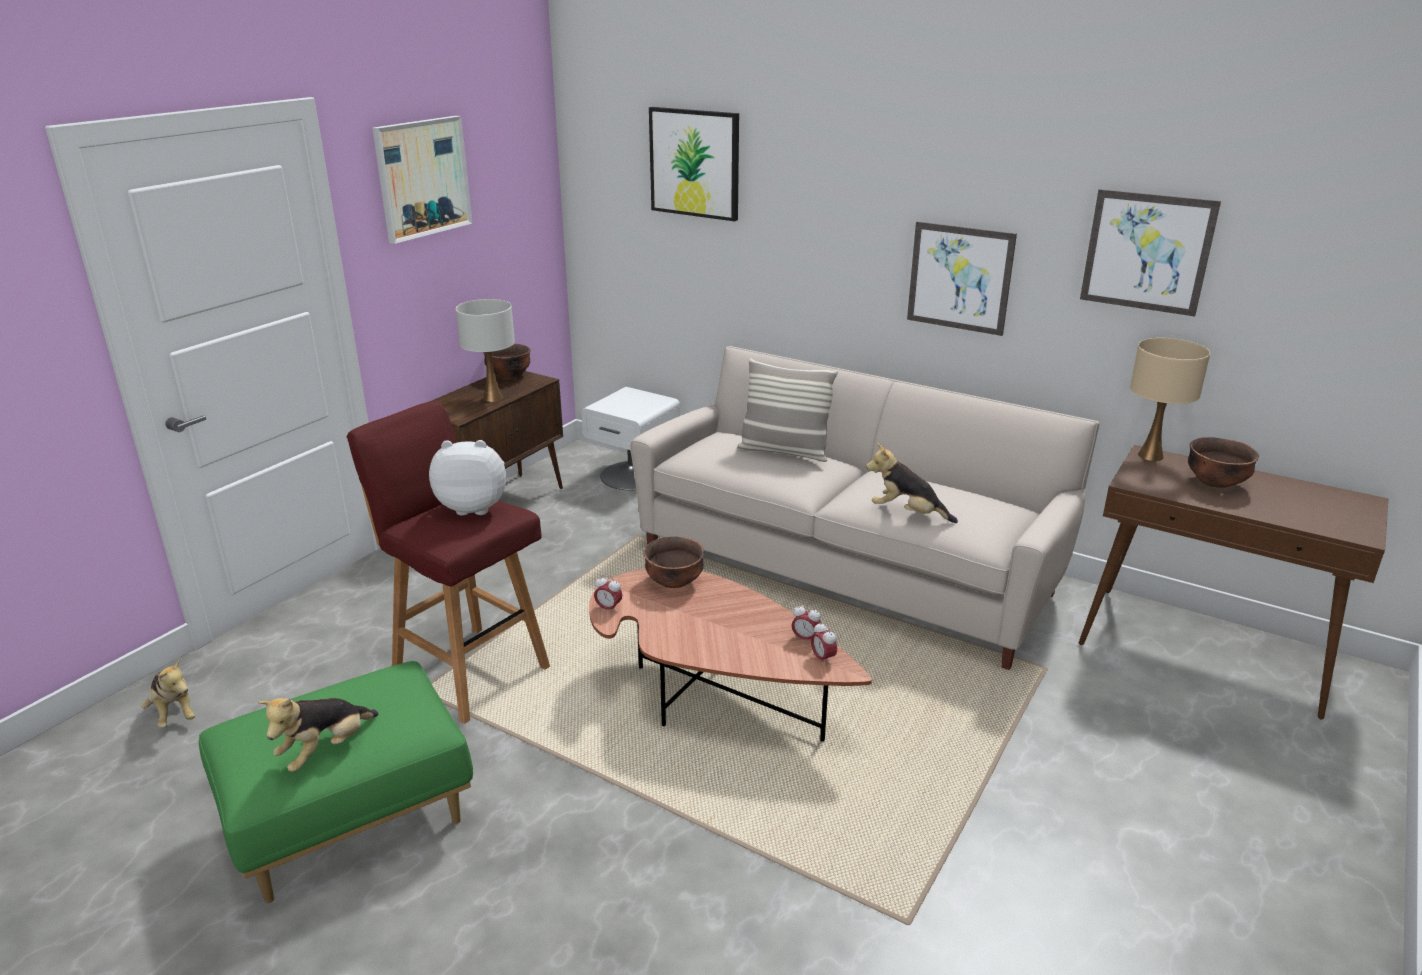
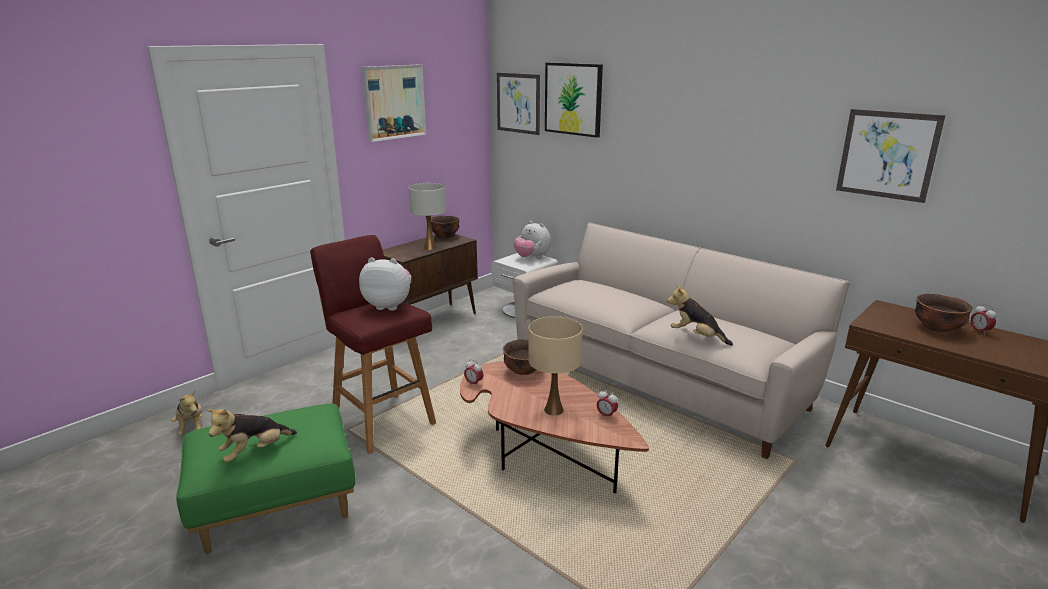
camera: 10 degrees right, 5 degrees down
pillow [737,358,838,462] -> none
alarm clock [811,622,837,666] -> alarm clock moved to [971,304,997,334]
picture [907,221,1017,336] -> picture moved to [497,73,540,135]
beige table lamp [1130,338,1210,461] -> beige table lamp moved to [528,316,583,416]
none -> plush toy [513,221,551,258]

